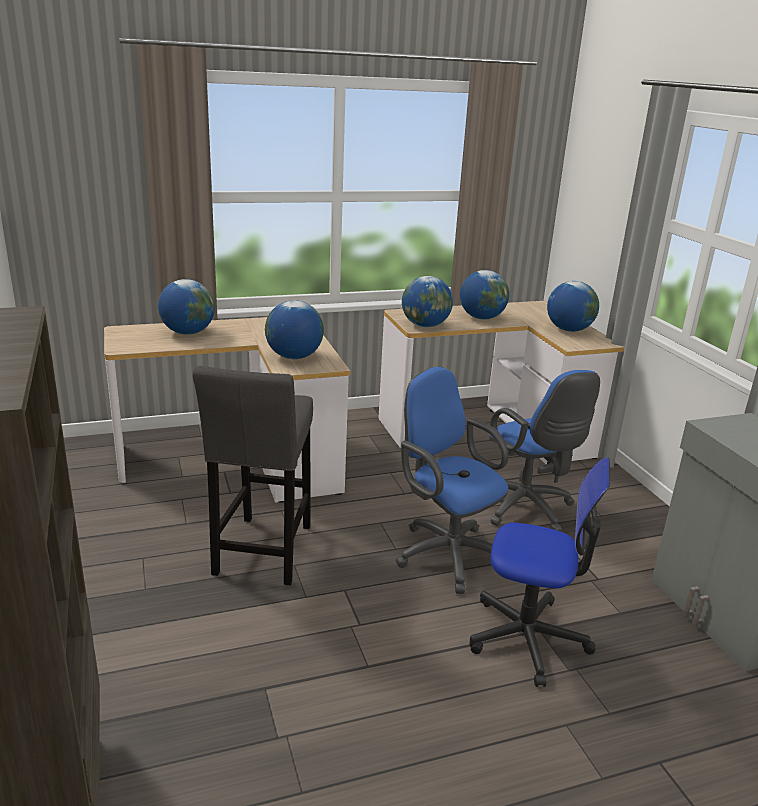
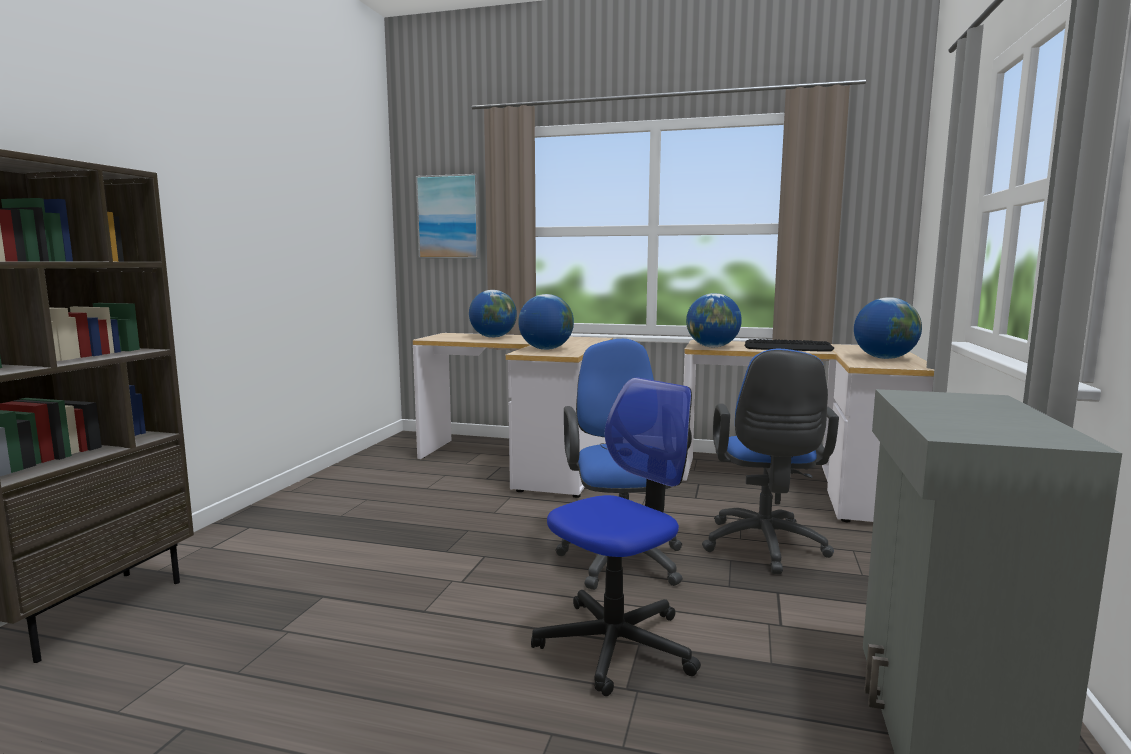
camera: 35 degrees right, 15 degrees down
grey stool [193,366,313,585] -> none
globe [460,270,509,320] -> keyboard [744,339,834,351]
office chair [469,457,610,687] -> office chair turned 90 degrees counterclockwise [531,377,701,696]
none -> picture [416,174,480,258]

